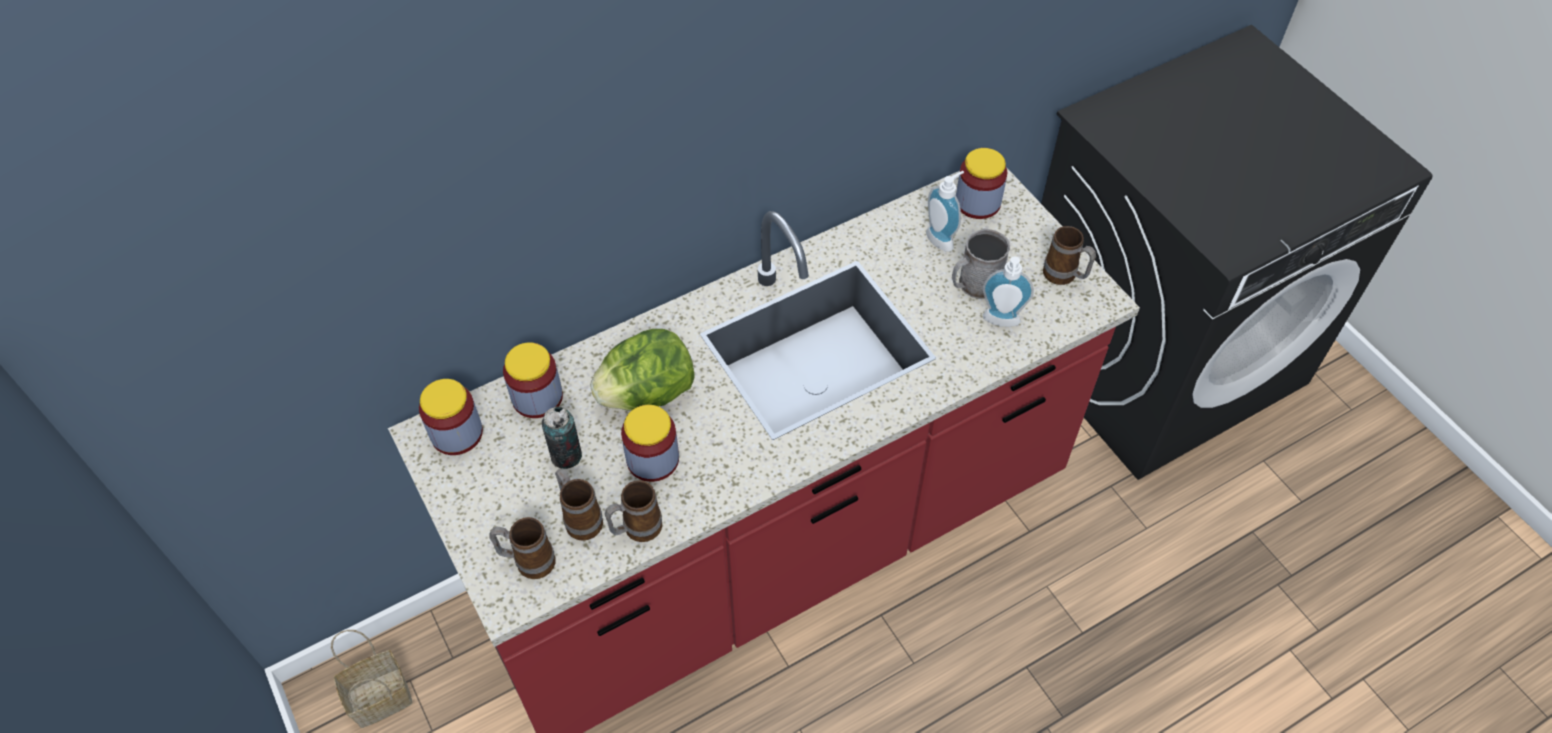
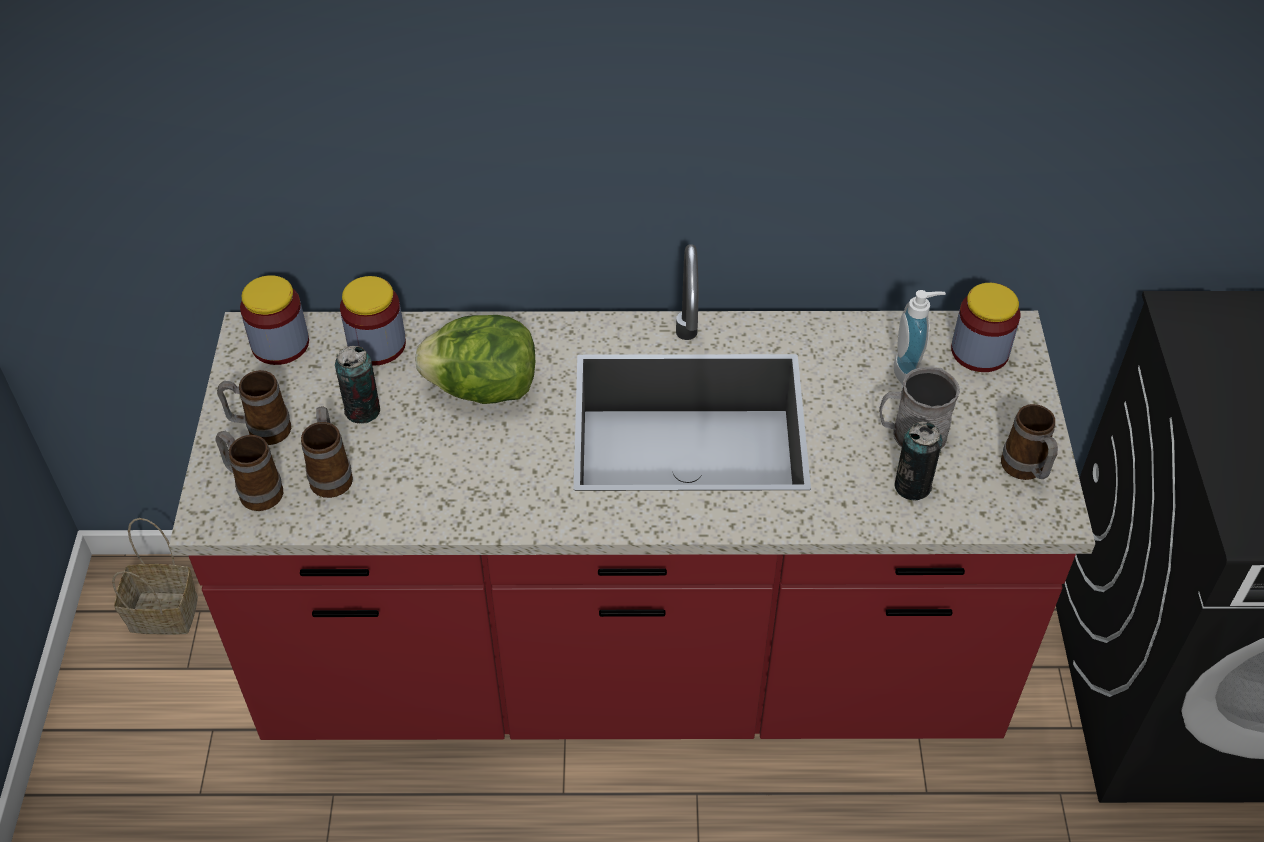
camera: 30 degrees right, 5 degrees down
mug [605,480,662,542] -> mug moved to [217,370,291,445]
jar [621,405,679,482] -> none
soap dispenser [983,256,1034,327] -> can [895,421,942,501]

